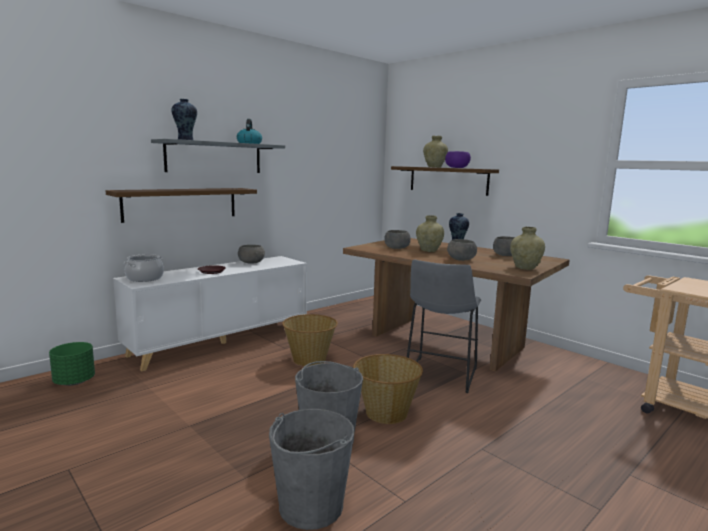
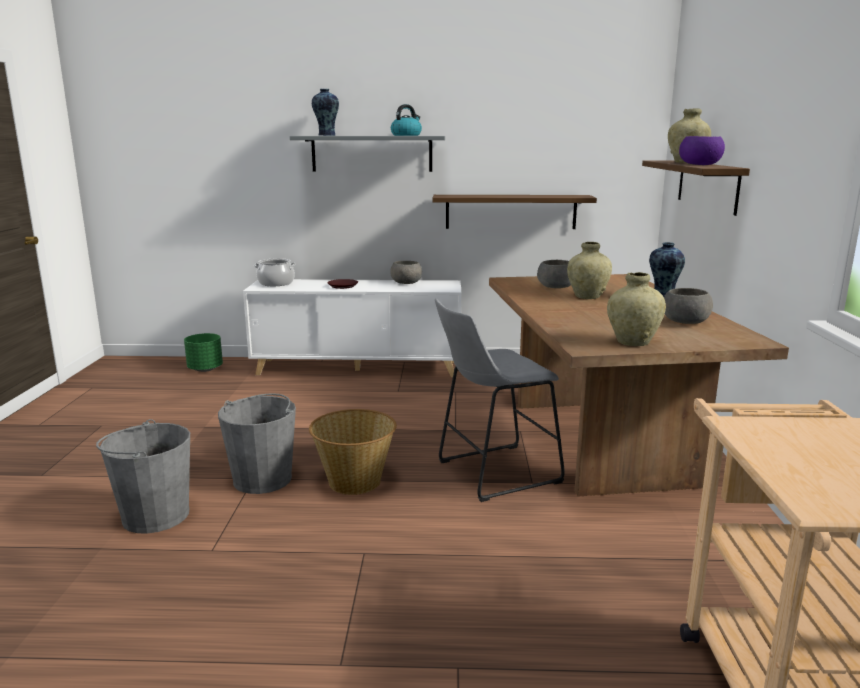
camera: 45 degrees right, 5 degrees up
shelf [105,188,257,223] -> shelf moved to [433,195,597,229]
basket [282,314,338,366] -> none
grey bowl [447,239,477,261] -> none

